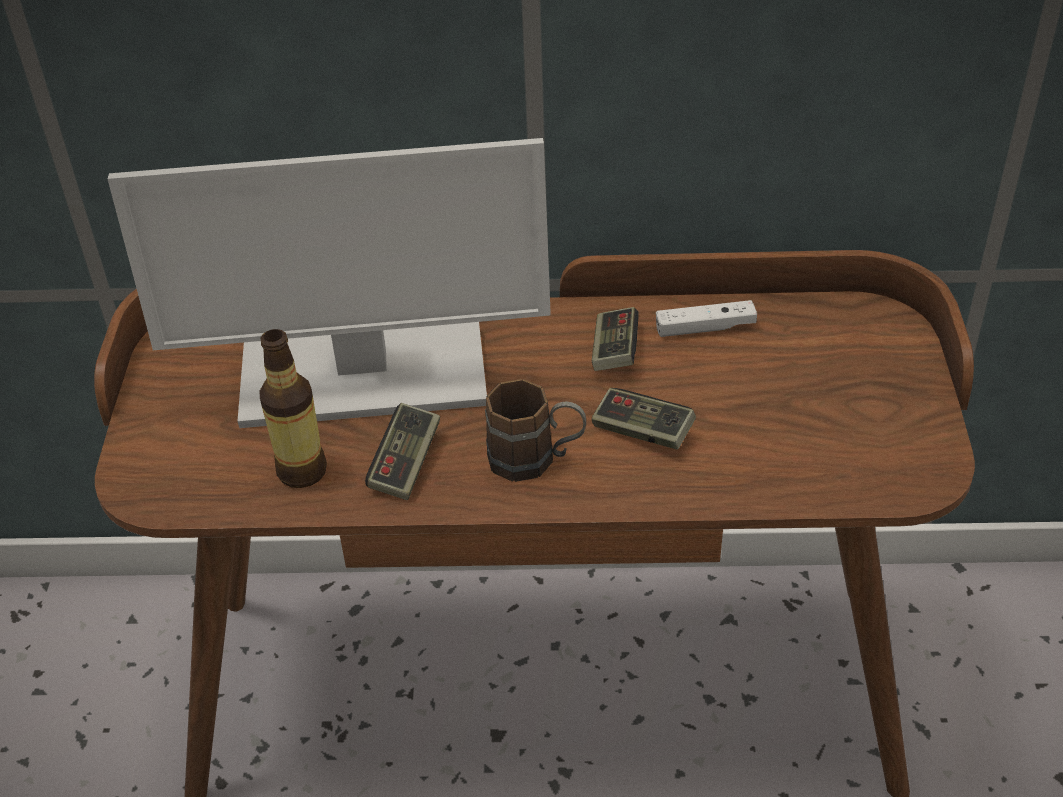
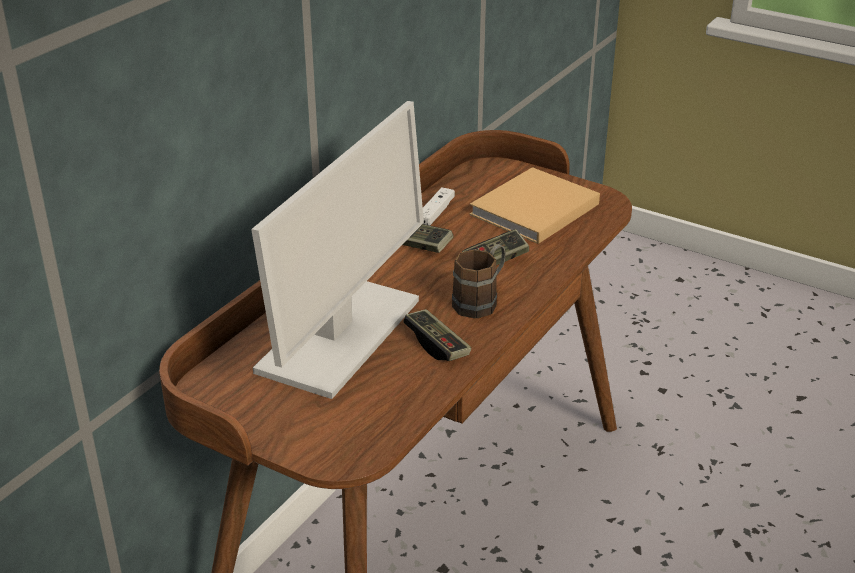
camera: 60 degrees left, 10 degrees down
bottle [259,329,327,488] -> none
none -> beige book [470,167,600,244]

